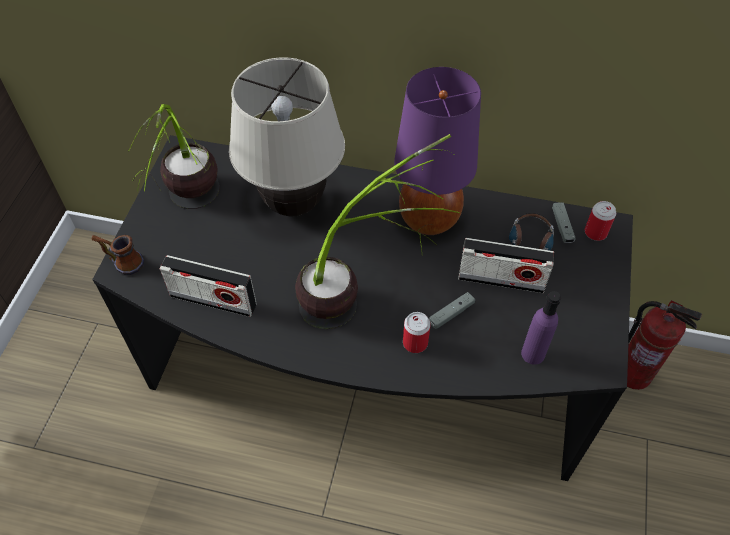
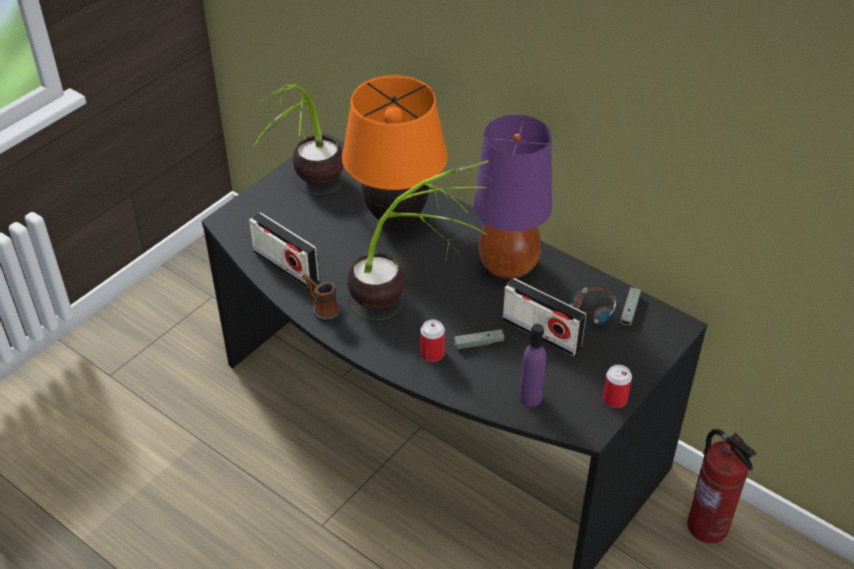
camera: 25 degrees right, 10 degrees down
mug [92,235,144,275] -> mug moved to [302,273,341,322]
beige table lamp [229,57,345,217] -> orange table lamp [342,75,448,226]
can [585,201,616,241] -> can moved to [603,365,632,408]

